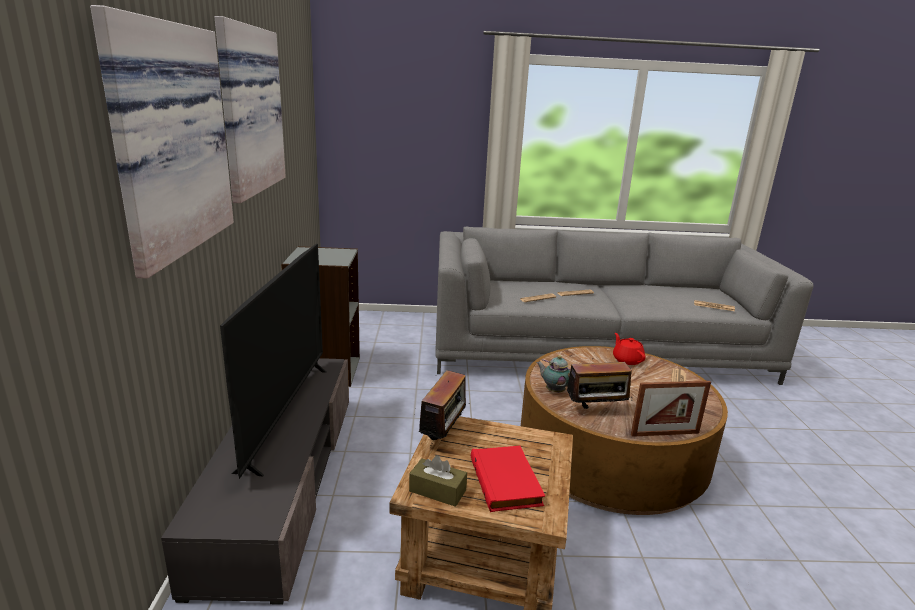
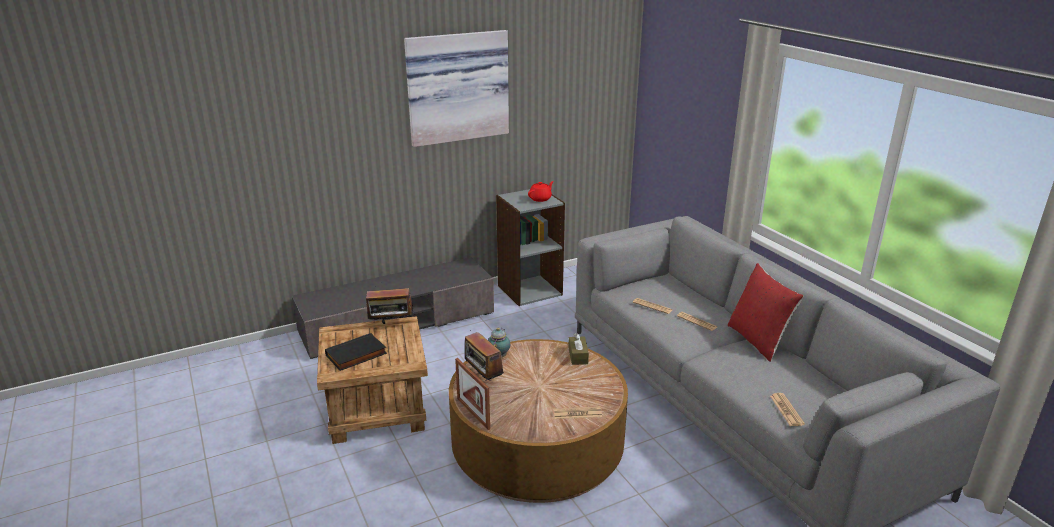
camera: 65 degrees right, 5 degrees up
picture [90,5,234,278] -> none
television [220,244,326,479] -> none
brown tissue box [409,455,467,507] -> brown tissue box moved to [569,333,589,365]
red book [471,446,545,512] -> black book [325,333,387,371]
red teapot [613,333,646,365] -> red teapot moved to [528,181,554,202]
none -> red pillow [728,263,804,362]

